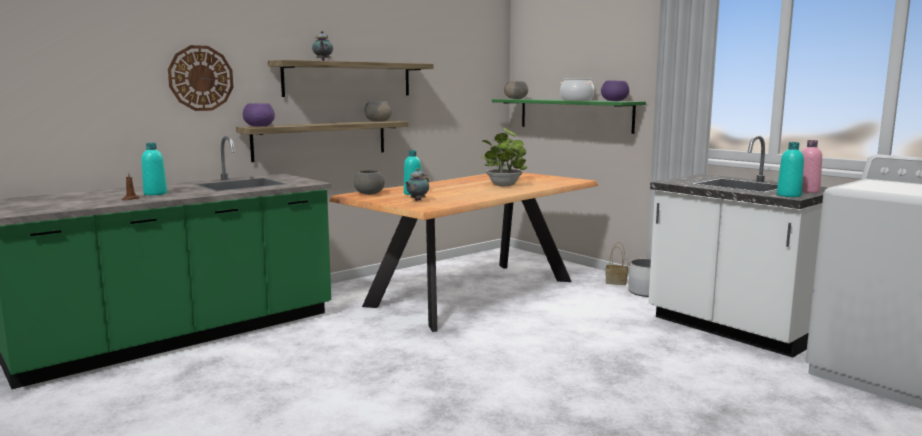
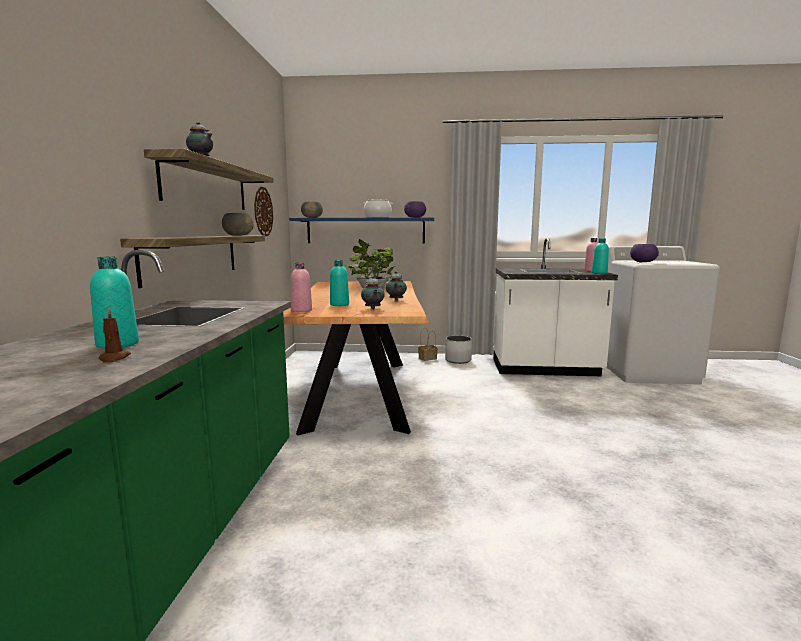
camera: 45 degrees left, 0 degrees up
wall clock [168,45,233,111] -> wall clock moved to [254,187,273,236]
purple bowl [243,103,275,126] -> purple bowl moved to [630,244,659,262]
grey bowl [354,170,385,195] -> pink bottle [291,262,312,312]
green shelf [492,99,646,134] -> blue shelf [289,218,434,244]
none -> teapot [386,271,407,301]

